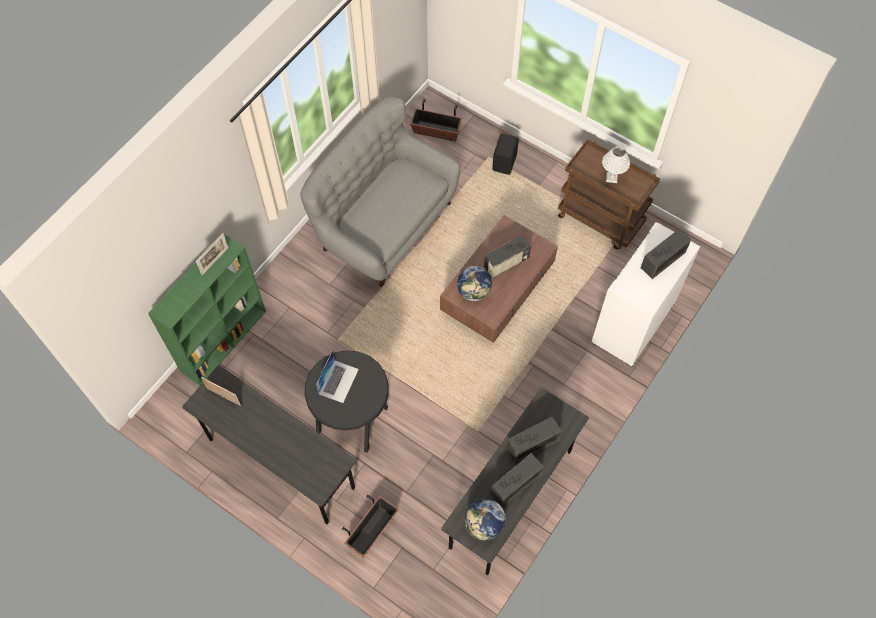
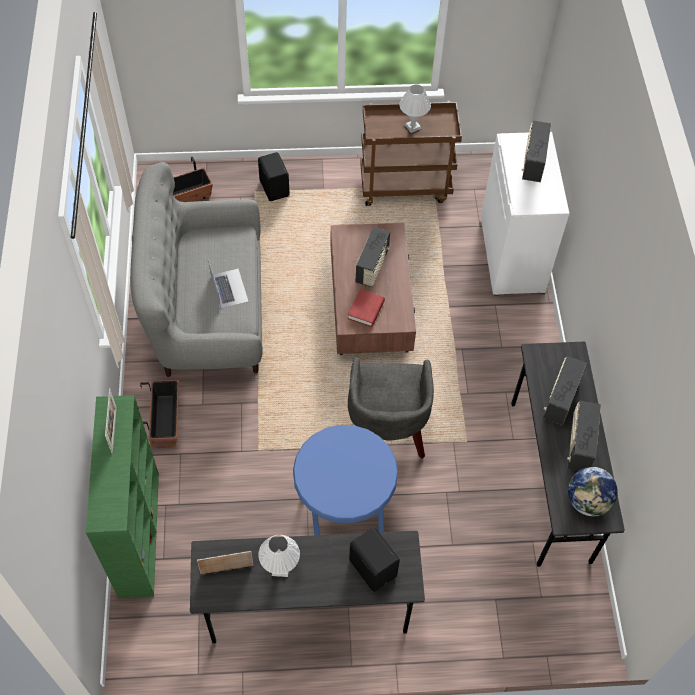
camera: 40 degrees left, 5 degrees down
black stool [305,350,389,453] -> blue stool [293,425,398,535]
laptop [316,350,359,403] -> laptop moved to [208,259,249,308]
planter [342,495,399,558] -> planter moved to [140,380,179,448]
globe [457,266,492,301] -> red book [348,289,385,327]
none -> white table lamp [258,535,300,577]
none -> grey armchair [348,357,434,459]
none -> black speaker [349,527,400,592]

